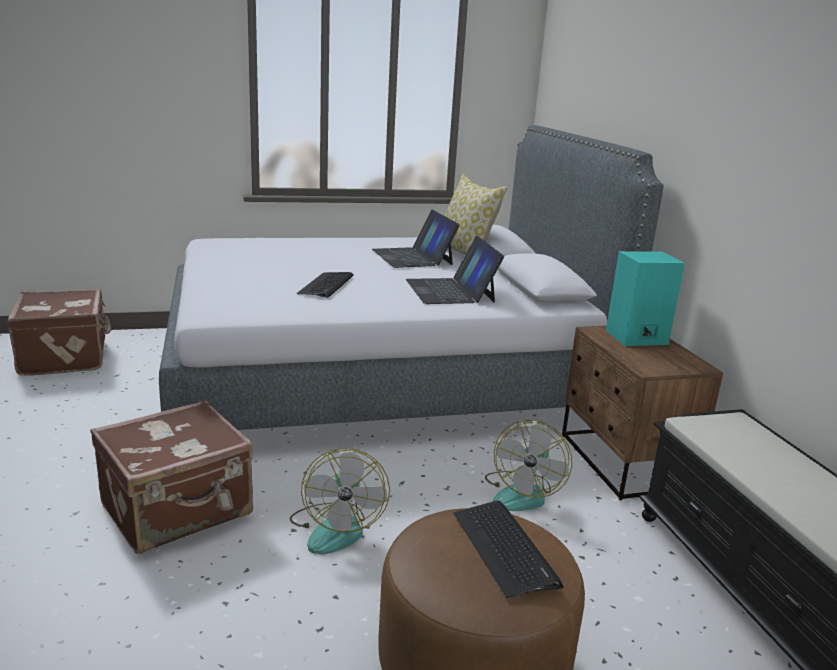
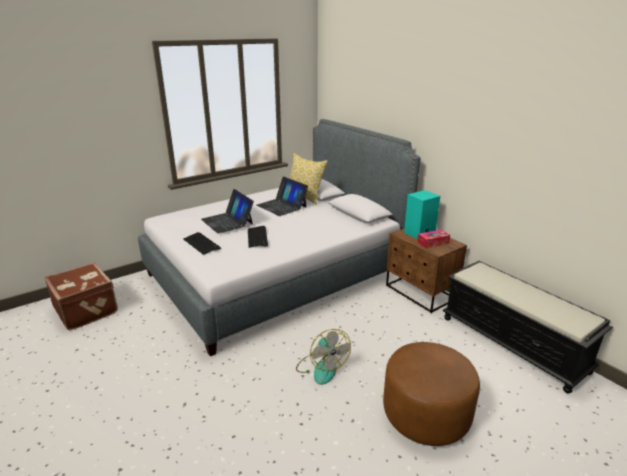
camera: 20 degrees left, 5 degrees up
brown suitcase [90,400,253,554] -> none
laptop [406,236,504,304] -> laptop moved to [201,189,254,234]
keyboard [454,501,563,598] -> keyboard moved to [183,232,221,255]
fan [485,420,572,511] -> none
none -> tissue box [417,229,450,248]

